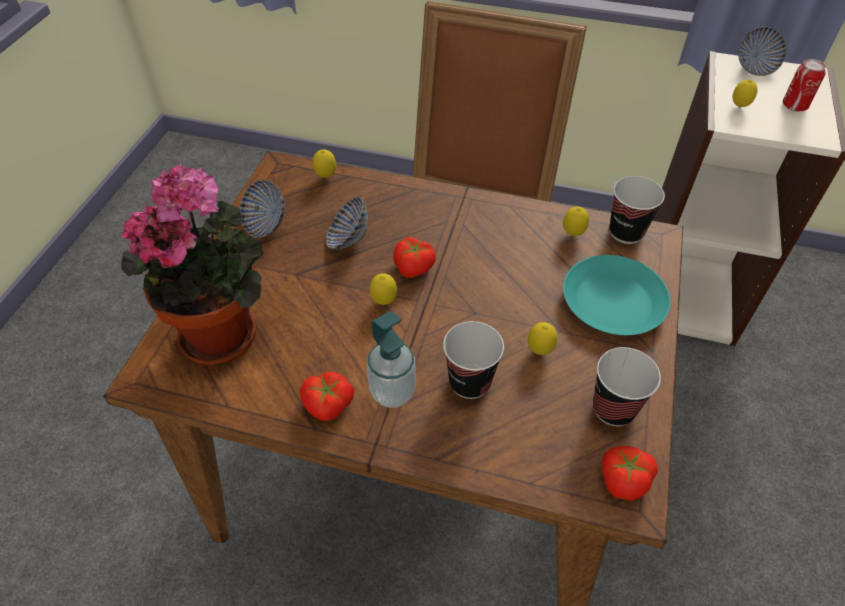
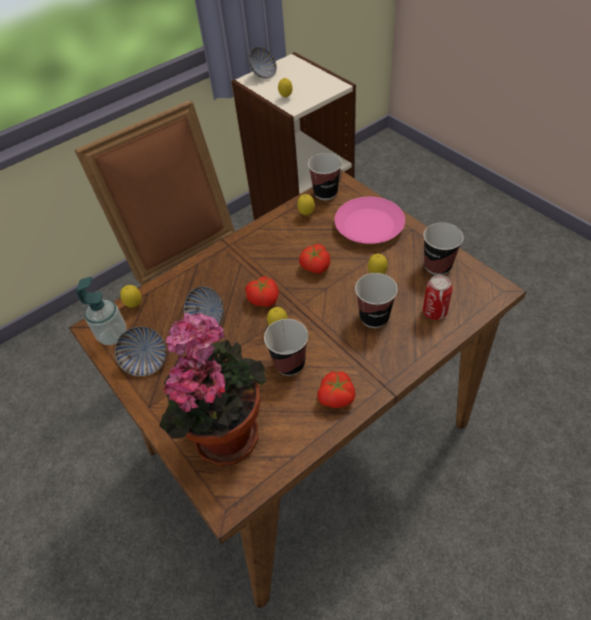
camera: 50 degrees left, 0 degrees up
soap dispenser [367,311,416,408] -> soap dispenser moved to [76,276,127,345]
turquoise plate [563,255,671,335] -> pink plate [335,197,405,244]
tomato [602,446,658,501] -> tomato moved to [299,244,330,273]
can [783,59,826,112] -> can moved to [423,275,453,320]
none -> cup [264,319,308,376]

